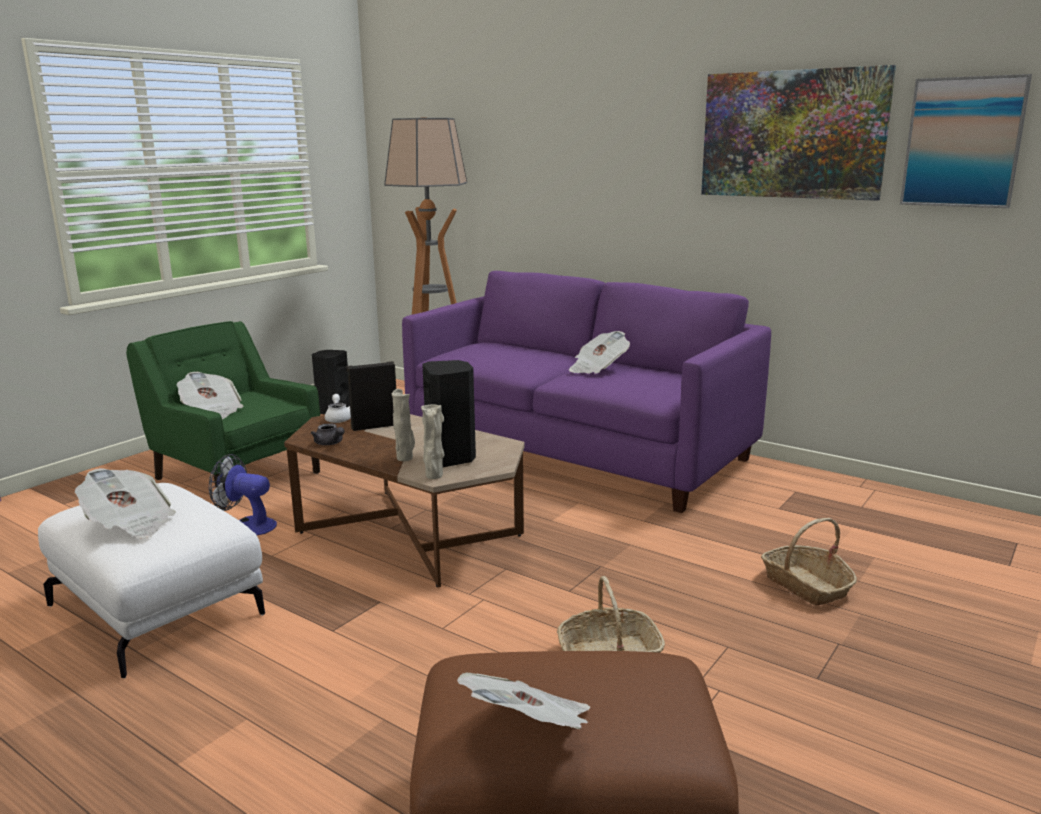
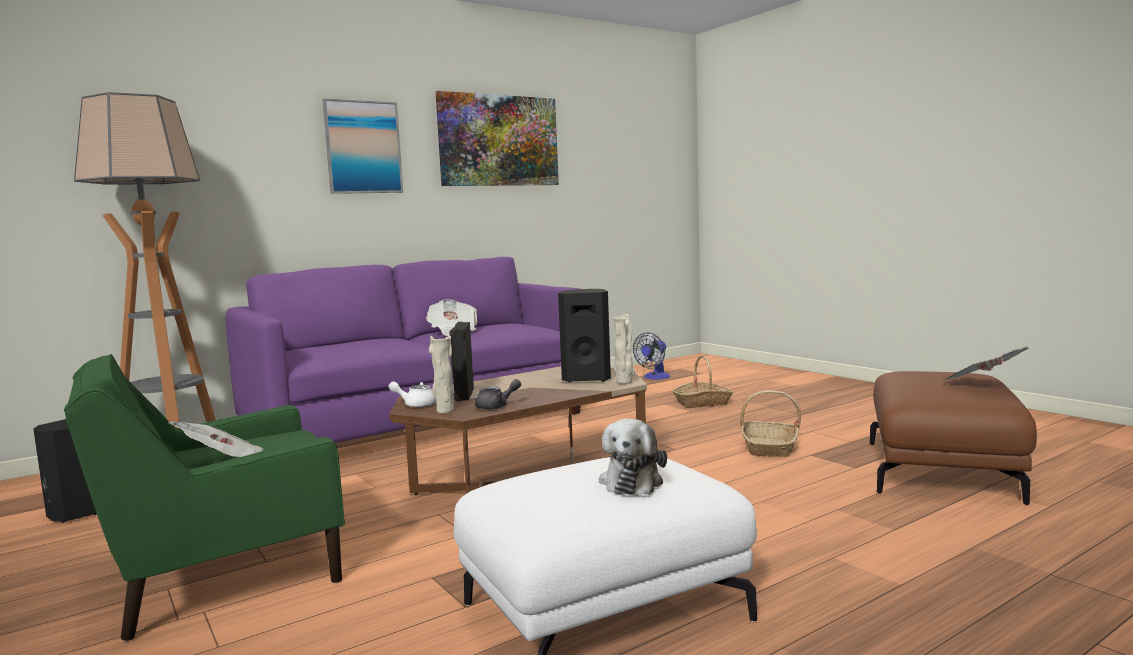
camera: 70 degrees left, 10 degrees down
newspaper [75,468,176,539] -> plush toy [599,418,667,495]
fan [209,454,277,535] -> fan moved to [633,332,670,380]
beige vase [392,389,415,461] -> beige vase moved to [429,336,454,413]
picture [900,74,1032,208] -> picture moved to [322,98,403,194]

